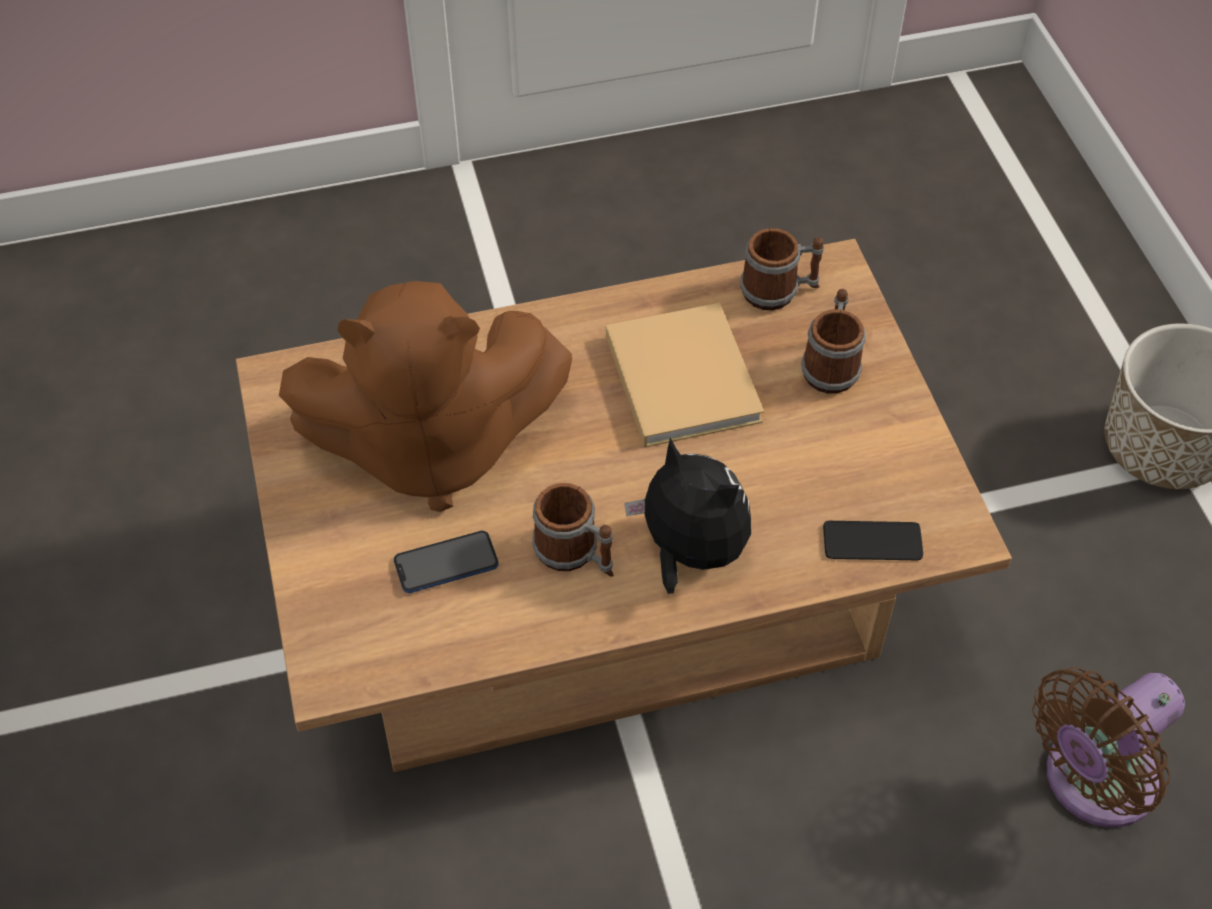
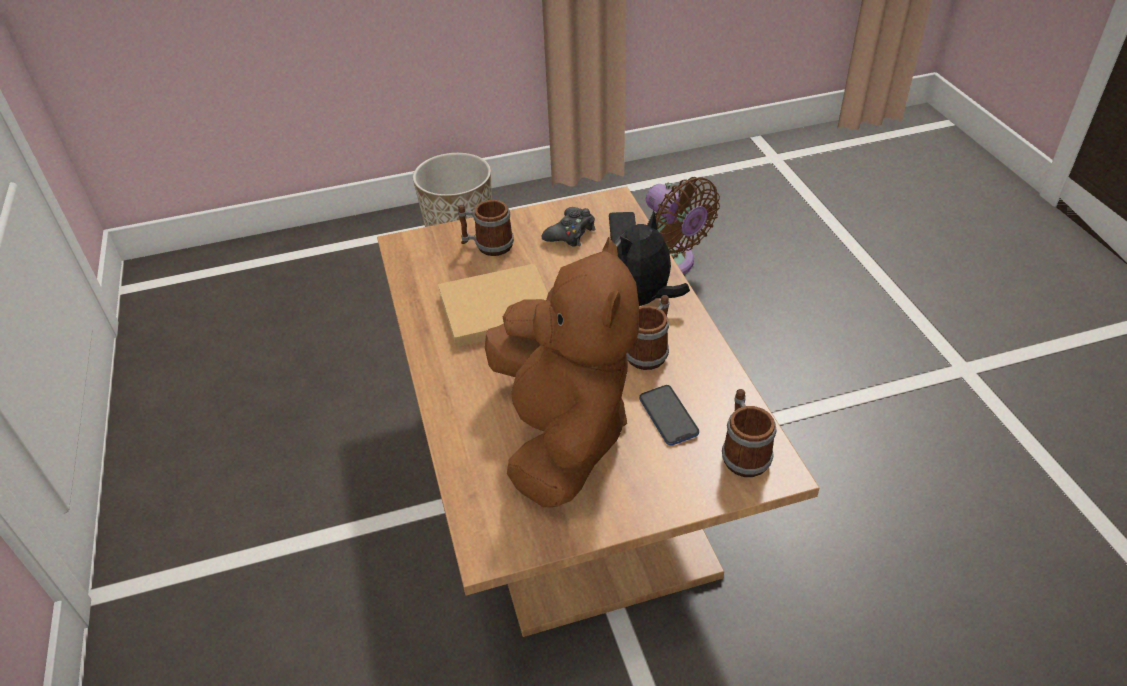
camera: 90 degrees left, 10 degrees down
mug [740,228,824,310] -> mug moved to [722,389,776,477]
none -> black game controller [542,207,595,247]

